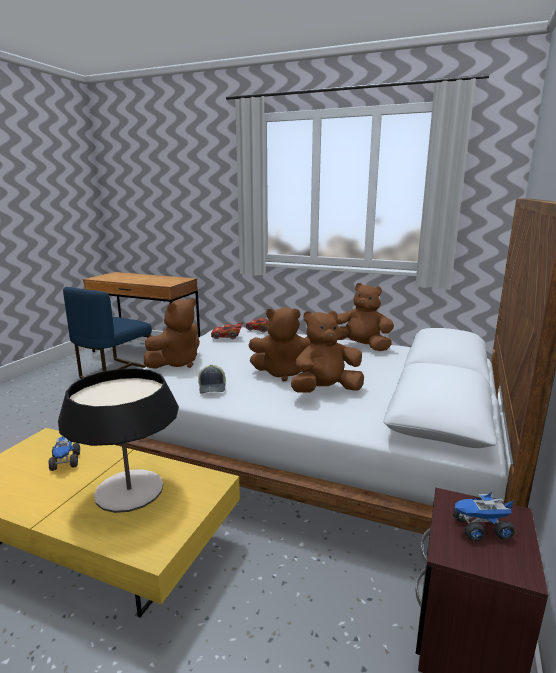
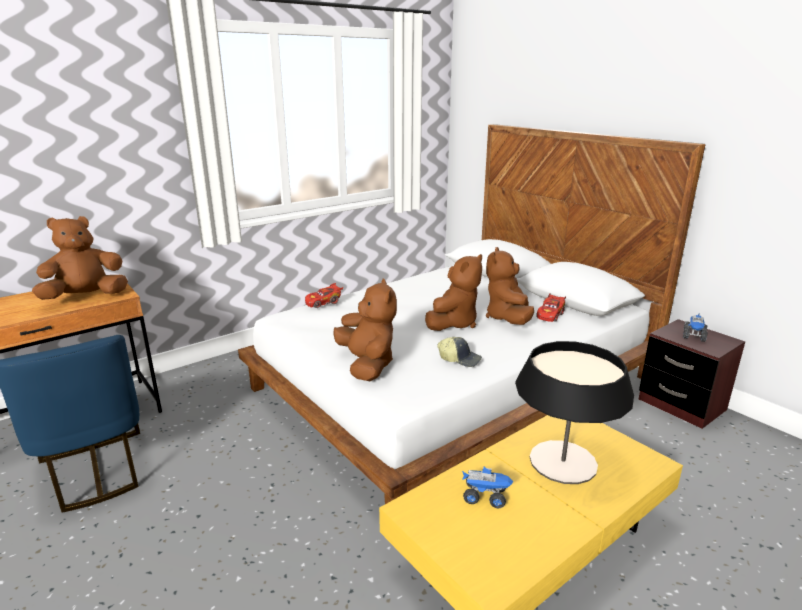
camera: 60 degrees left, 5 degrees up
red toy car [211,322,243,339] -> red toy car moved to [536,293,566,322]
brown plush toy [336,283,394,351] -> brown plush toy moved to [32,216,128,300]

